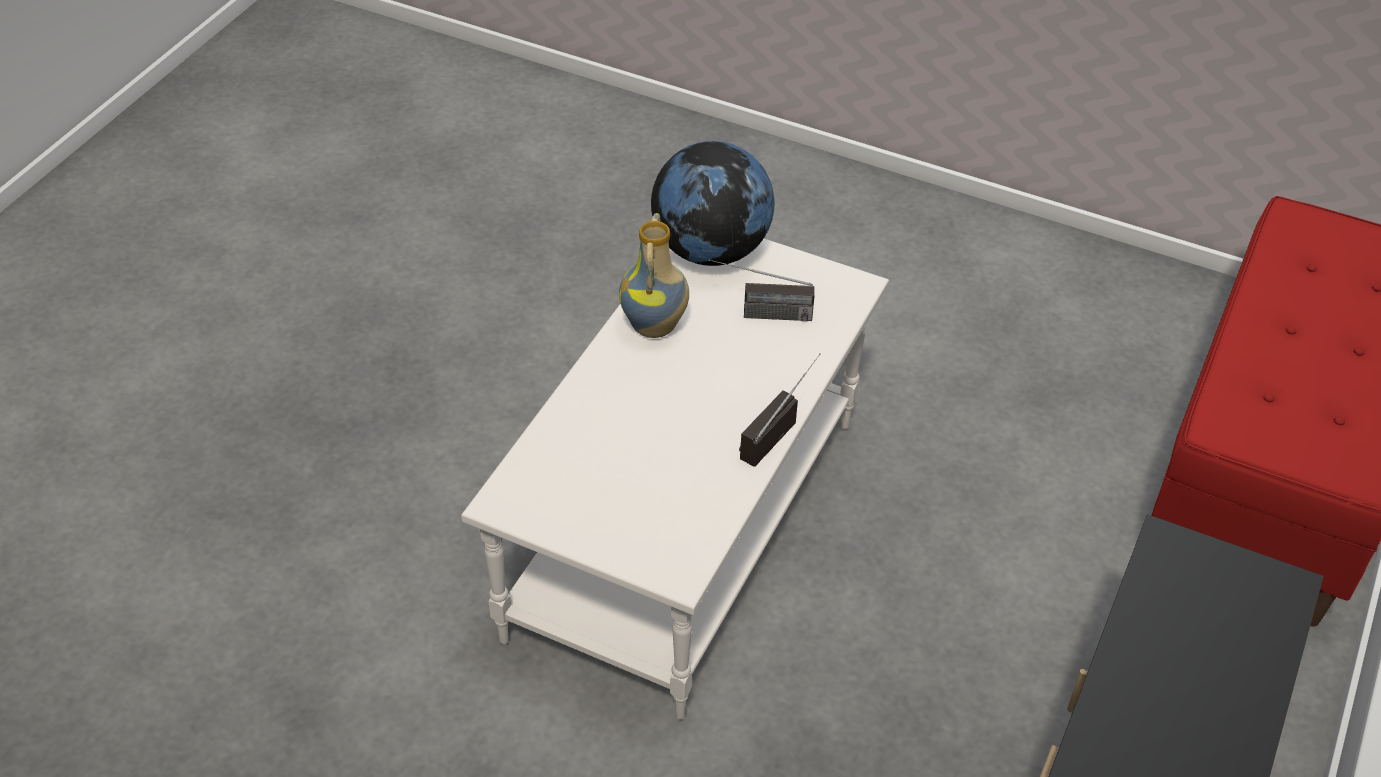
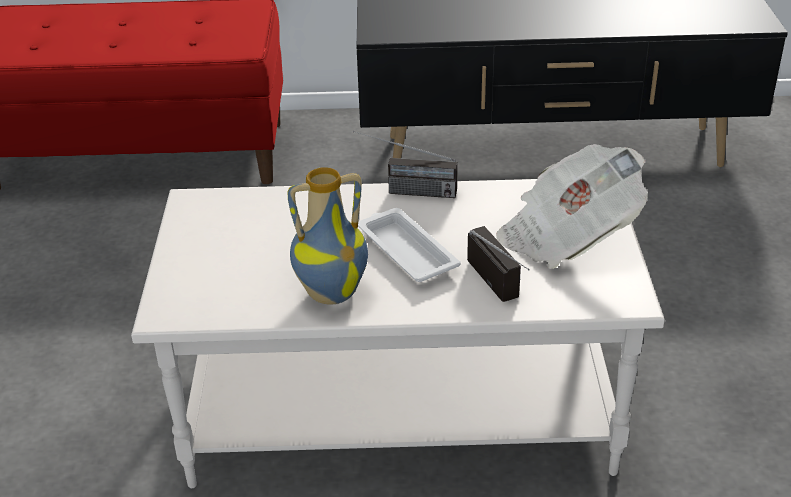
camera: 115 degrees left, 10 degrees down
globe [651,141,774,266] -> none
radio [709,259,815,322] -> radio moved to [467,226,530,302]
none -> white tray [358,208,461,282]
none -> newspaper [496,144,648,269]

